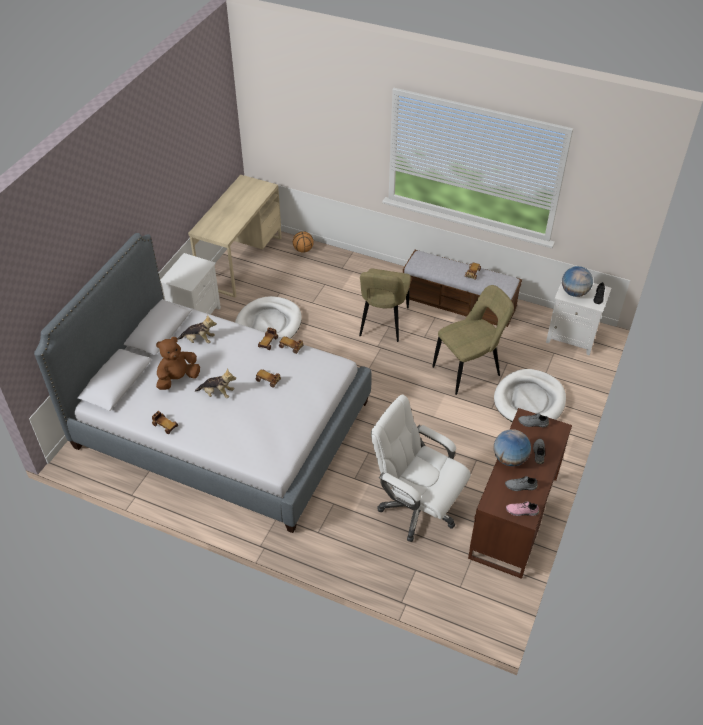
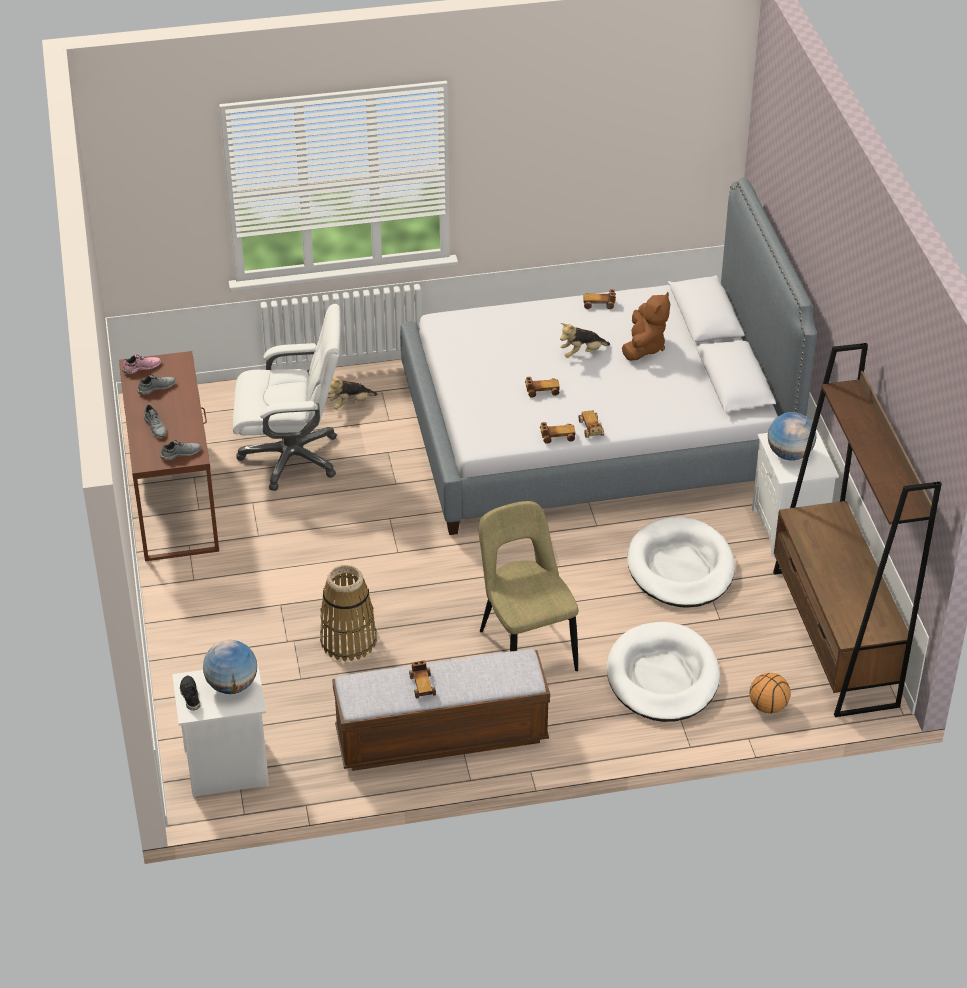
camera: 145 degrees right, 5 degrees down
plush toy [177,314,217,343] -> plush toy moved to [328,378,377,410]
beige desk [188,175,281,298] -> brown bookcase [773,343,942,717]
beige chair [432,285,514,395] -> basket [320,565,377,661]
white dog bed [494,369,566,422] -> white dog bed moved to [607,622,720,722]
globe [494,429,531,466] -> globe moved to [768,412,816,460]

